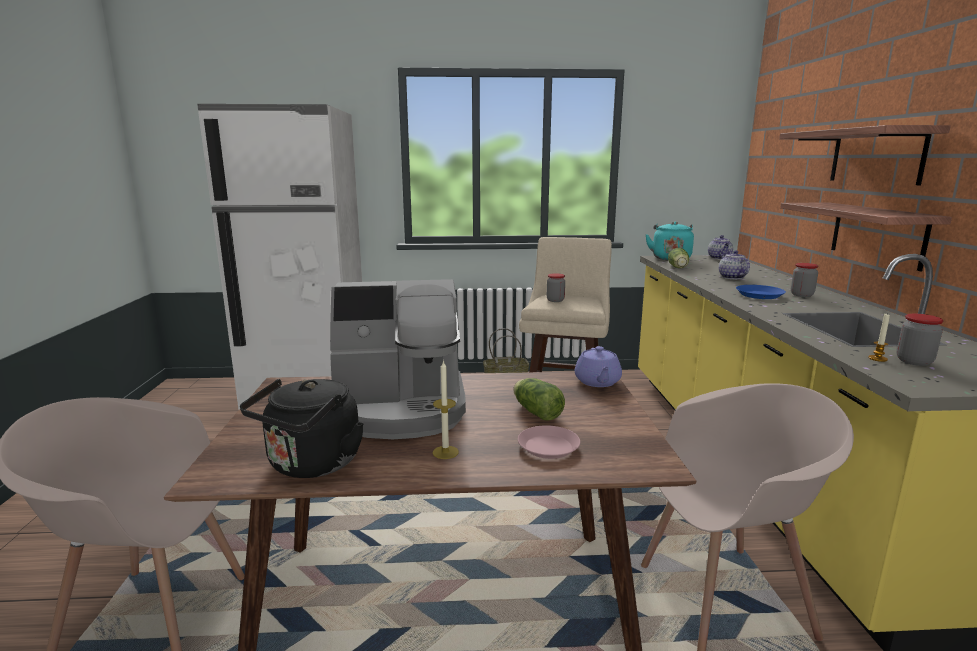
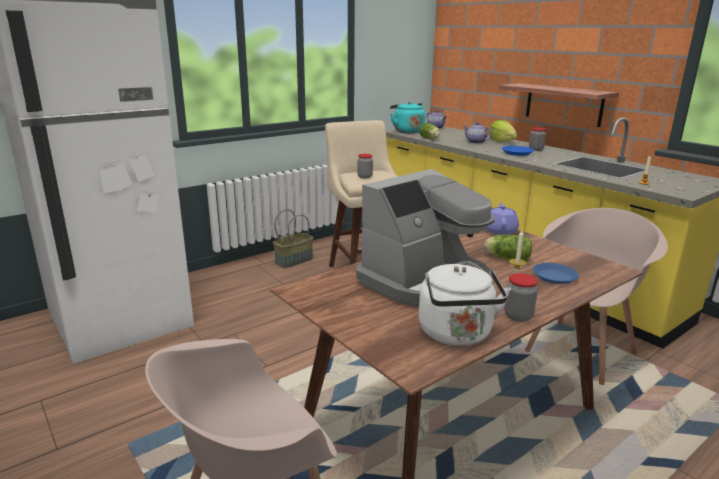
camera: 35 degrees left, 5 degrees up
black kettle [240,379,364,478] -> white kettle [419,264,511,346]
pink plate [518,425,580,459] -> blue plate [533,263,579,284]
purple teapot [575,346,622,387] -> purple teapot turned 135 degrees counterclockwise [486,202,519,235]
shelf [779,125,951,185] -> none
jar [897,314,944,366] -> jar moved to [504,273,538,322]
none -> lettuce [489,120,517,142]

